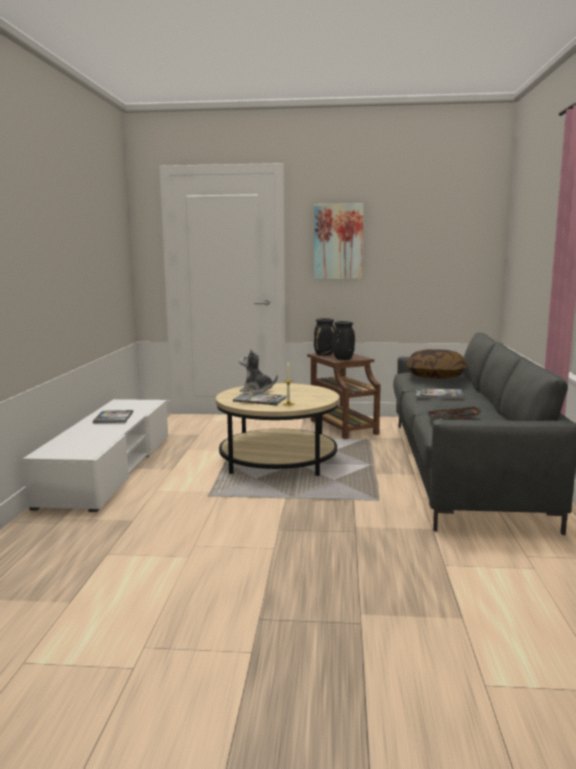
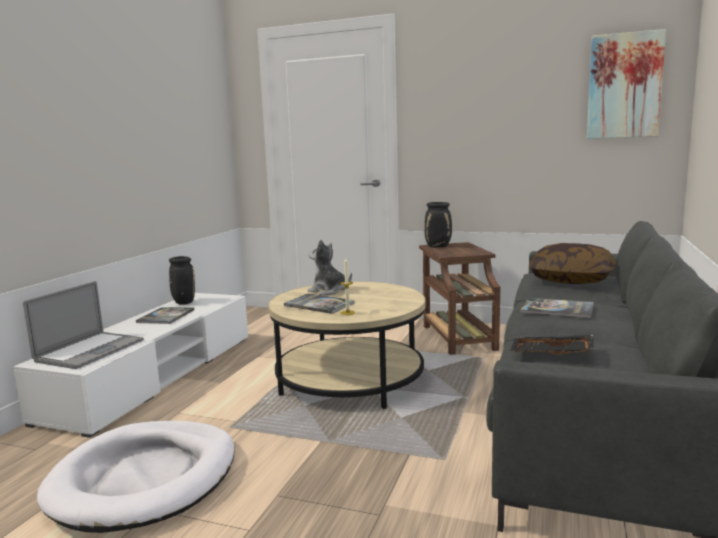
camera: 15 degrees right, 0 degrees up
picture [314,203,363,279] -> picture moved to [587,29,666,139]
black vase [332,321,355,360] -> black vase moved to [169,256,195,305]
none -> laptop [23,281,144,369]
none -> white dog bed [37,421,235,533]

